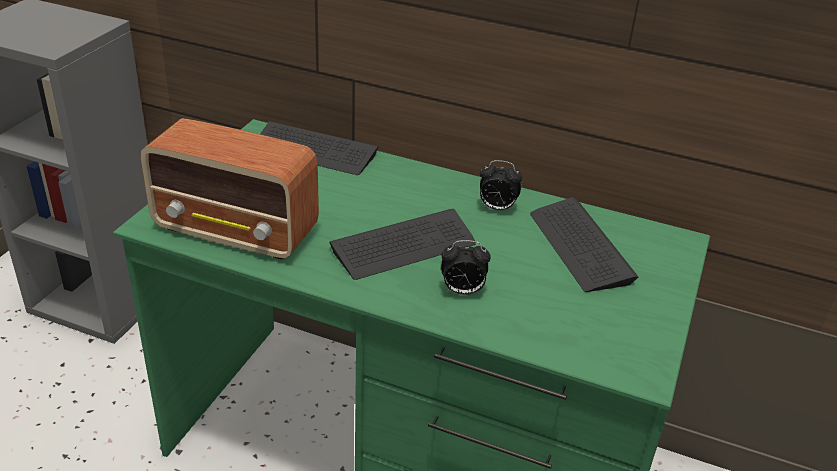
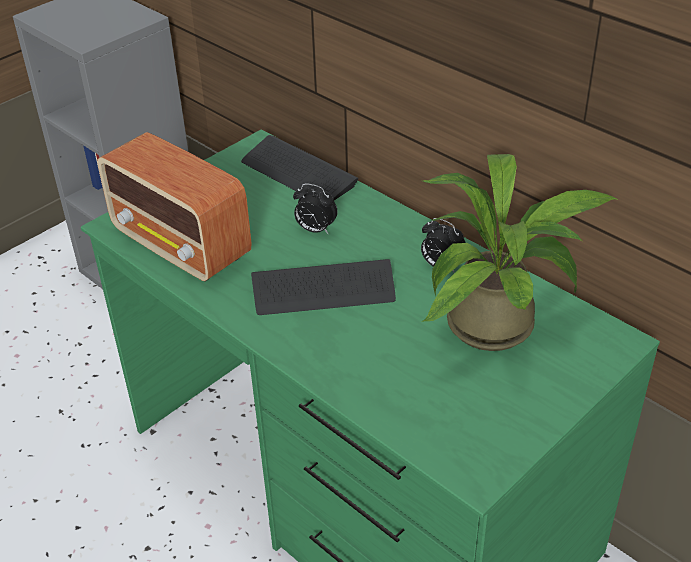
camera: 25 degrees right, 5 degrees up
alarm clock [441,240,491,295] -> alarm clock moved to [293,183,338,234]
keyboard [530,197,638,292] -> potted plant [421,154,617,351]

